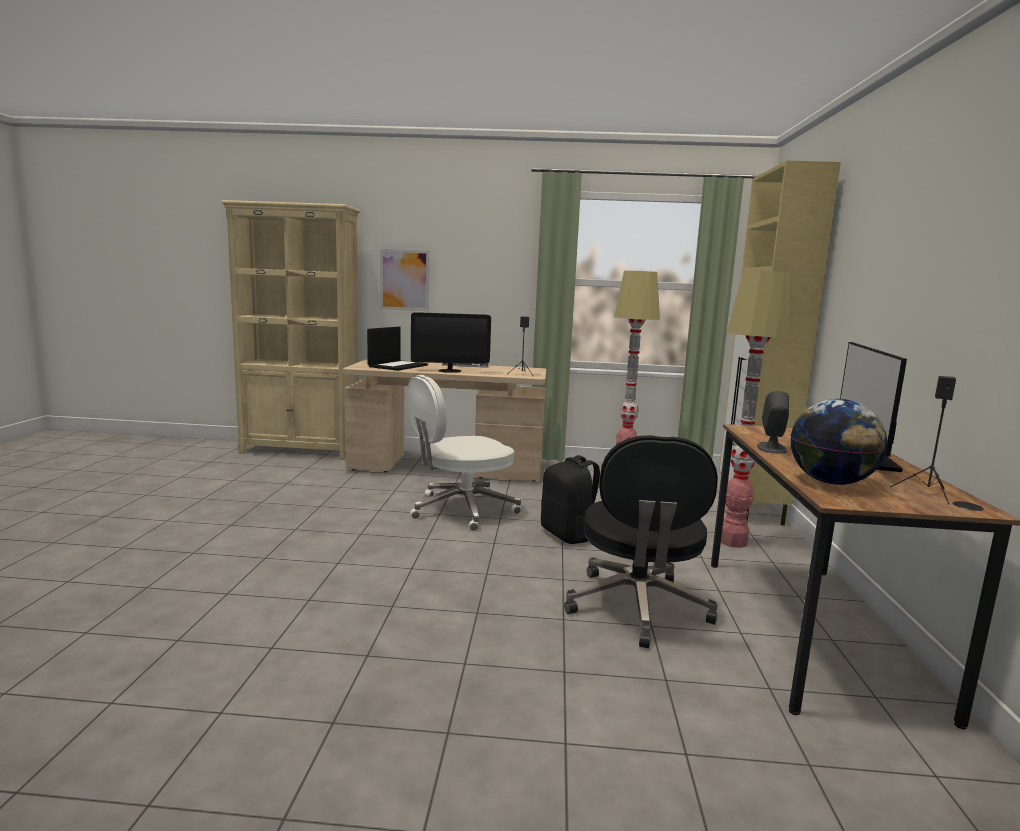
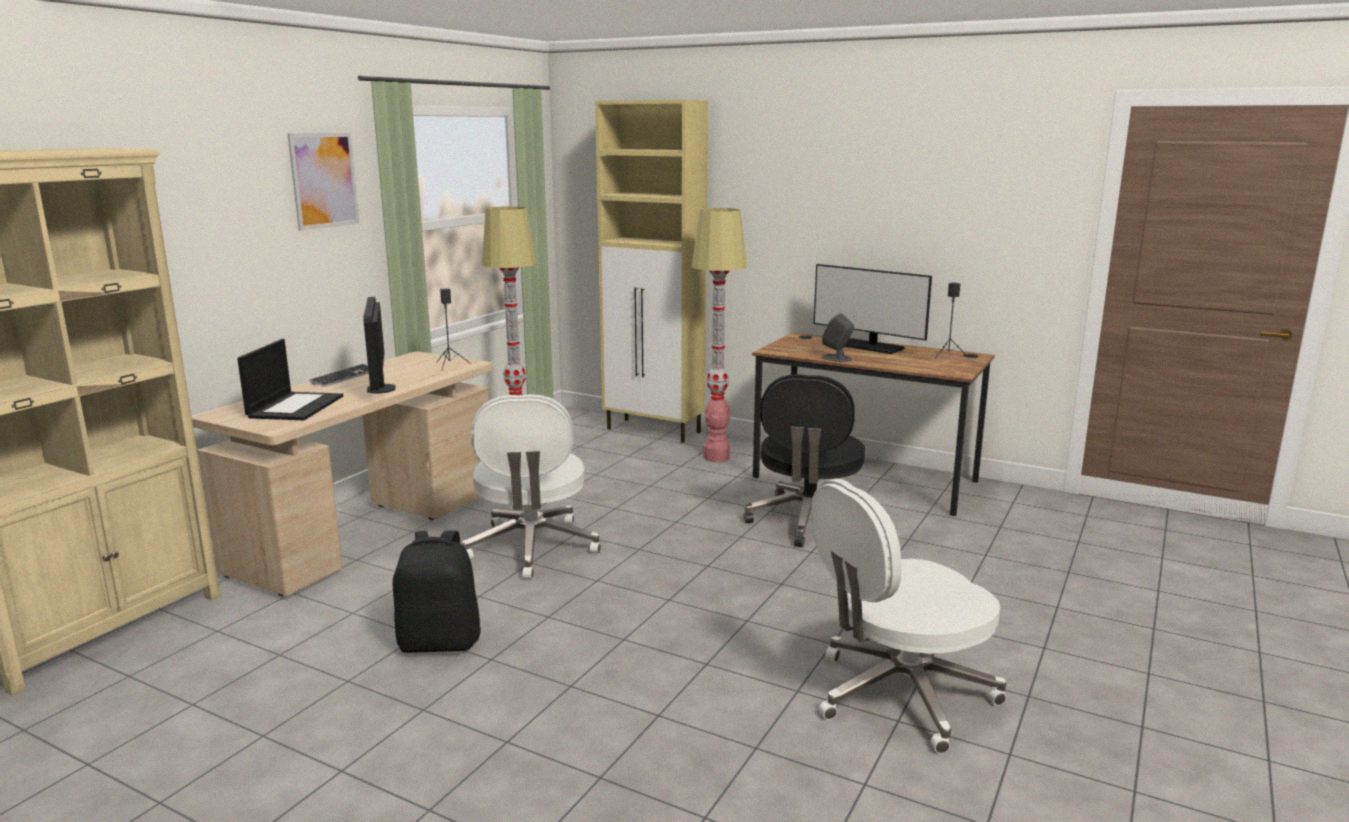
camera: 65 degrees left, 5 degrees up
laptop [367,327,428,371] -> laptop turned 45 degrees clockwise [237,339,343,420]
picture [380,249,429,311] -> picture moved to [287,133,360,231]
monitor [411,312,491,373] -> monitor turned 150 degrees clockwise [363,297,395,393]
black backpack [541,455,600,544] -> black backpack moved to [393,530,481,653]
black office chair [564,435,718,648] -> black office chair turned 75 degrees clockwise [743,374,865,547]
globe [791,399,887,485] -> none
none -> white office chair [811,479,1006,754]

